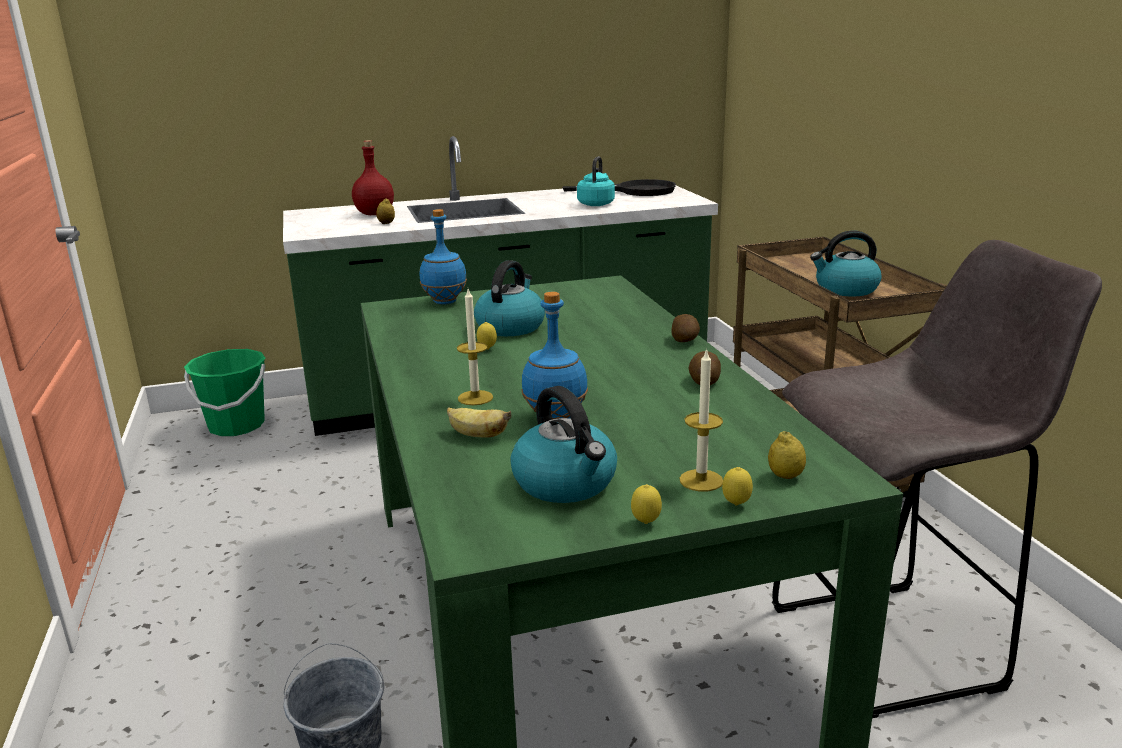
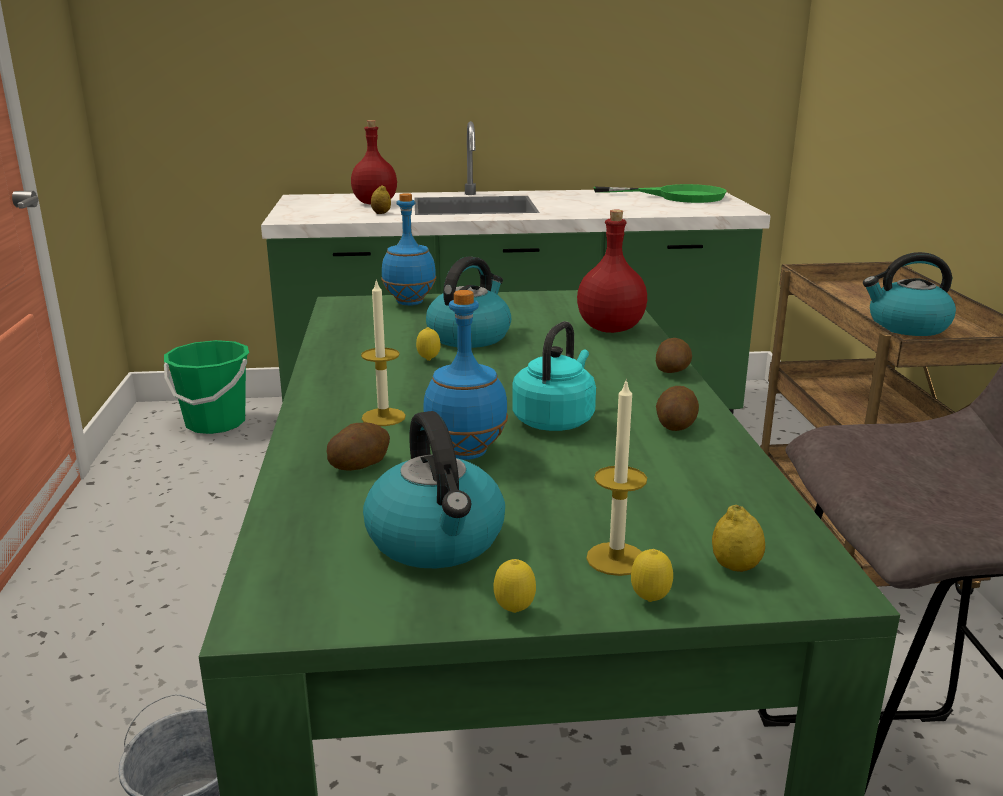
camera: 10 degrees right, 0 degrees up
banana [447,407,511,438] -> potato [326,423,390,471]
black frying pan [562,179,676,196] -> green frying pan [593,184,727,203]
turquoise kettle [577,156,615,206] -> turquoise kettle moved to [512,321,596,431]
none -> red bottle [577,210,647,333]

